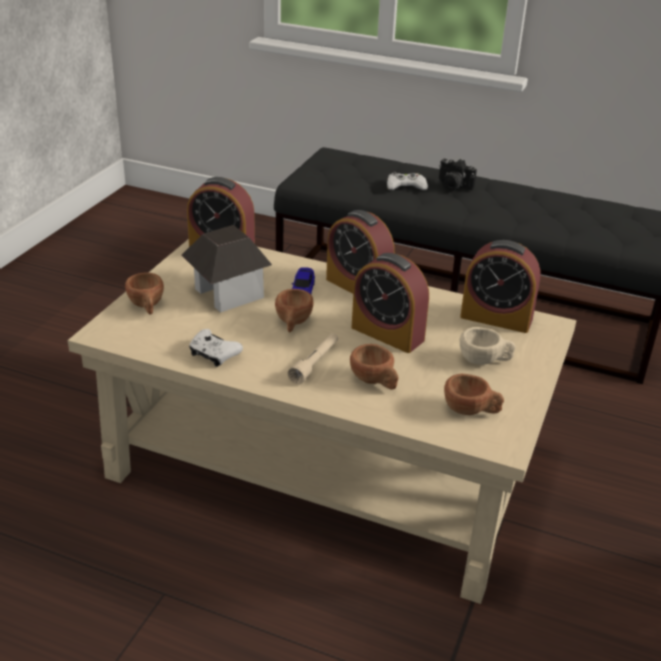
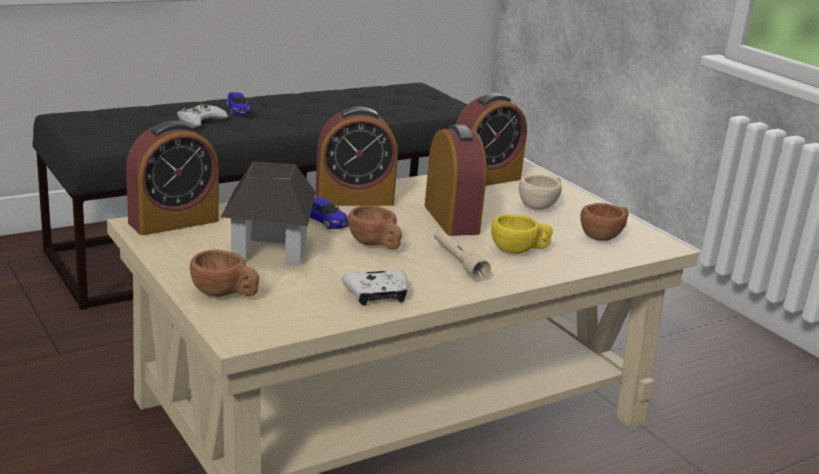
camera: 55 degrees left, 10 degrees down
brown cup [350,344,398,390] -> yellow cup [491,214,553,254]
alarm clock [352,253,429,353] -> alarm clock turned 90 degrees counterclockwise [425,125,487,236]
camera [439,158,477,191] -> toy car [227,92,251,115]

